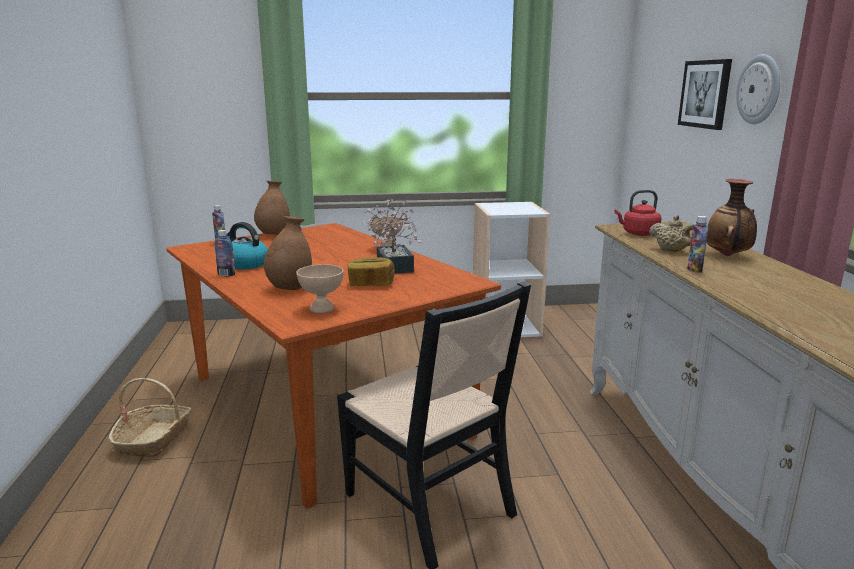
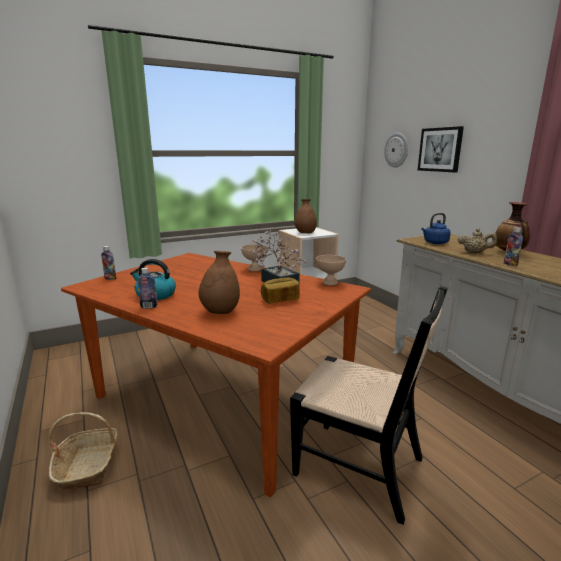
camera: 20 degrees left, 0 degrees up
brown vase [254,181,290,235] -> brown vase moved to [295,199,317,233]
beige bowl [296,264,344,313] -> beige bowl moved to [316,255,346,286]
red kettle [614,190,662,236] -> blue kettle [421,213,451,244]
wall clock [736,54,780,124] -> wall clock moved to [384,133,408,168]

